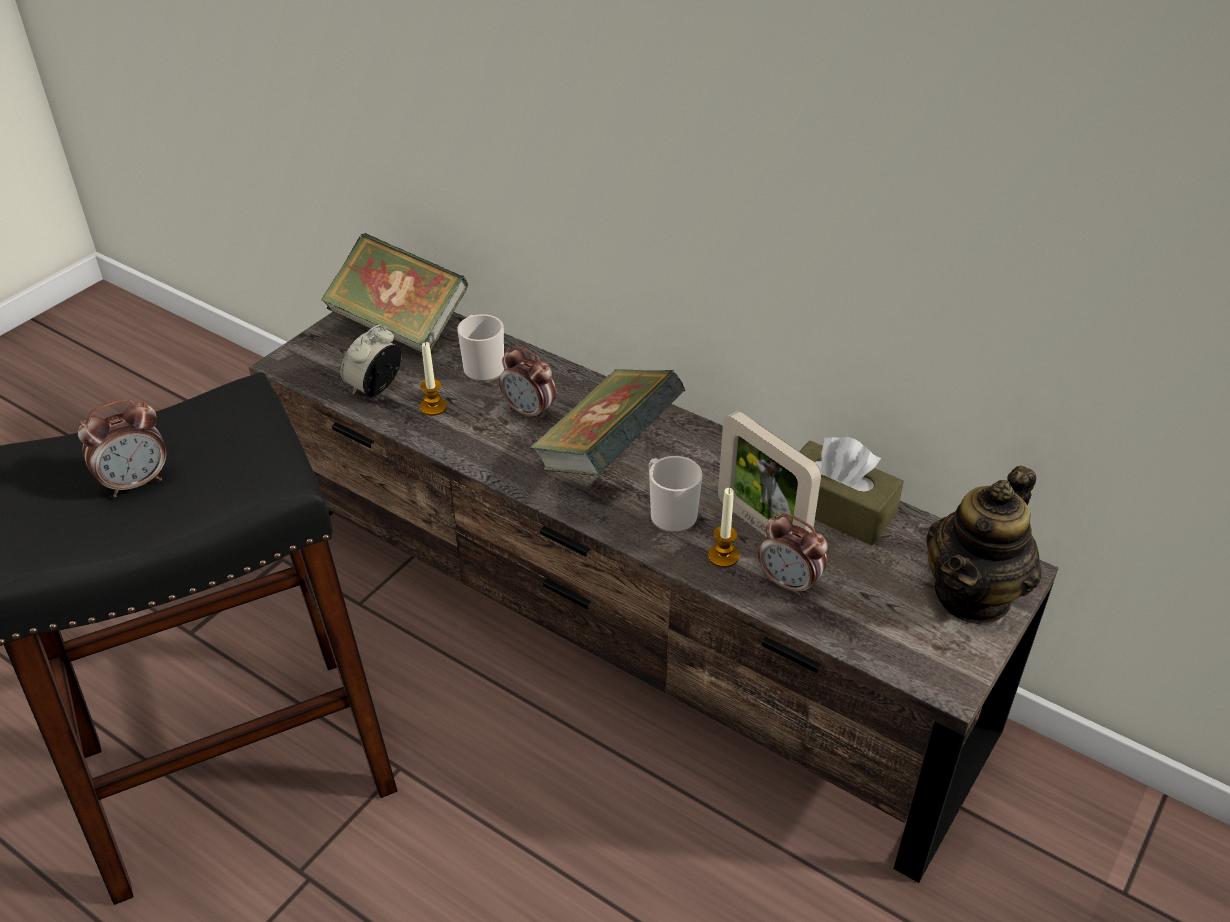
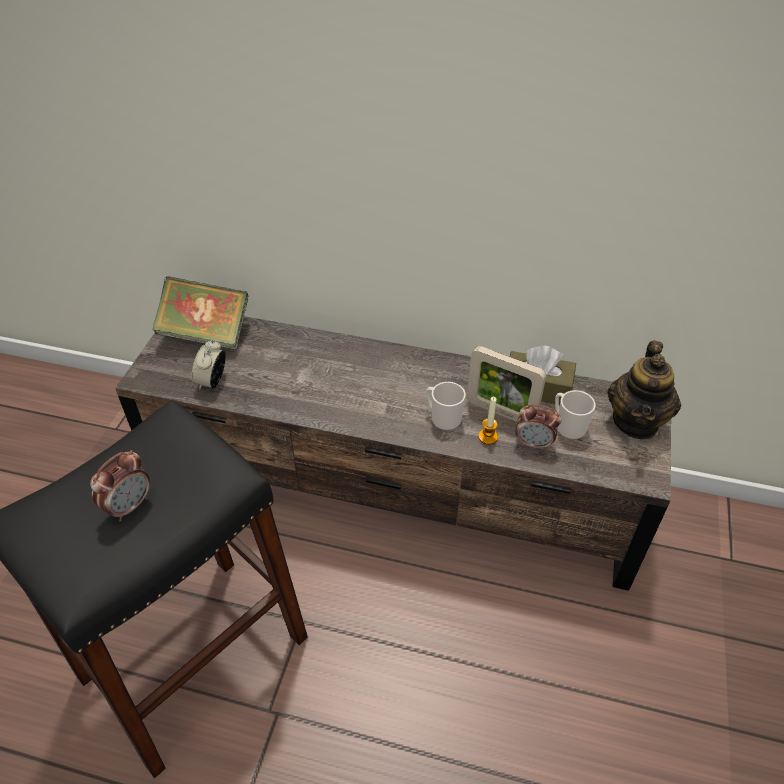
camera: 20 degrees left, 5 degrees up
candle [420,342,447,416] -> none
mug [457,314,504,382] -> mug moved to [555,390,596,440]
alarm clock [499,346,556,422] -> none
book [530,369,686,476] -> none

